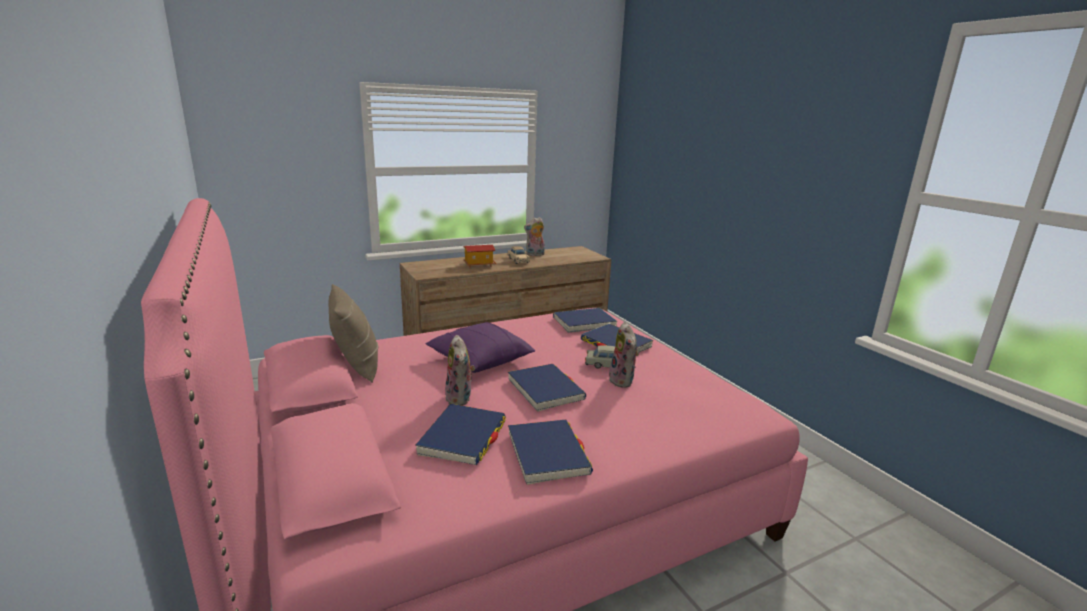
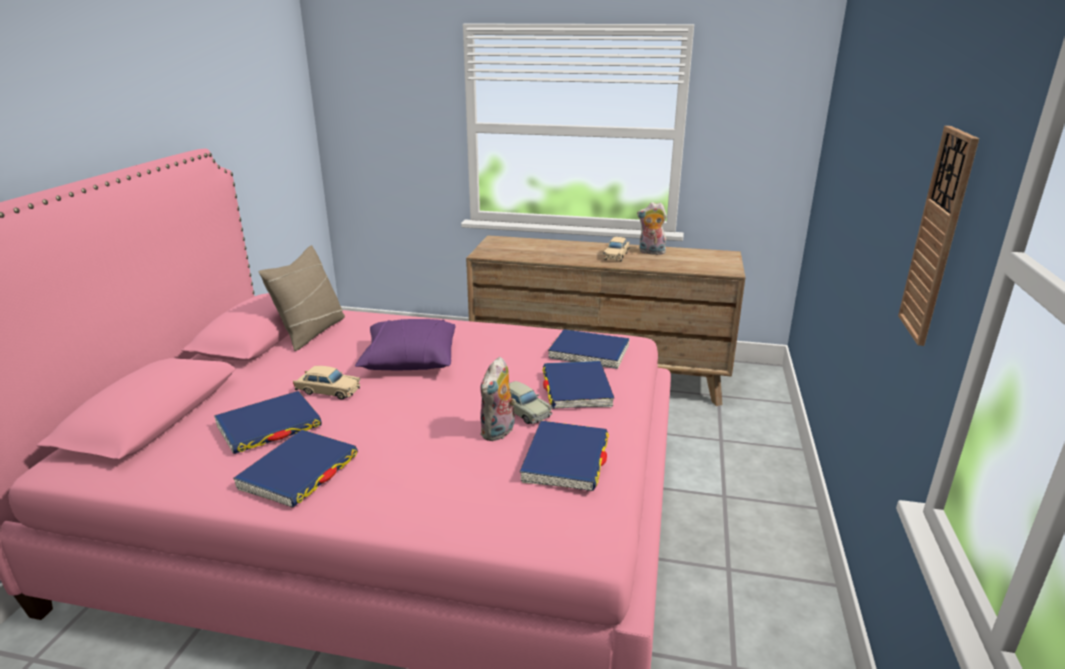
camera: 40 degrees right, 5 degrees up
plush toy [445,335,475,406] -> beige toy car [293,366,360,400]
toy house [463,245,497,268] -> none
blue book [508,364,586,412] -> blue book moved to [520,421,609,491]
none -> wall clock [898,126,979,346]

